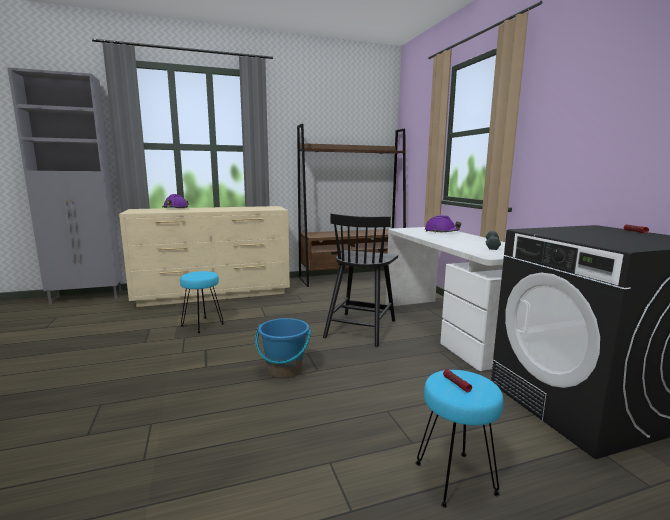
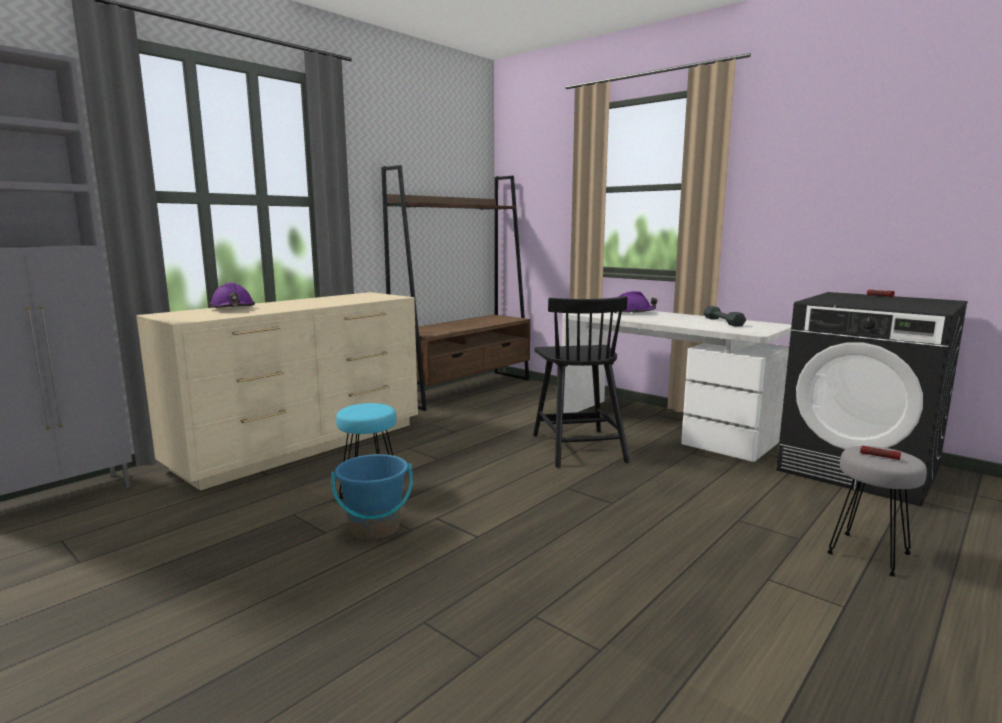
camera: 30 degrees left, 0 degrees up
blue bucket [255,318,311,378] -> blue bucket moved to [331,454,413,540]
turquoise stool [416,370,504,508] -> grey stool [827,446,927,576]

